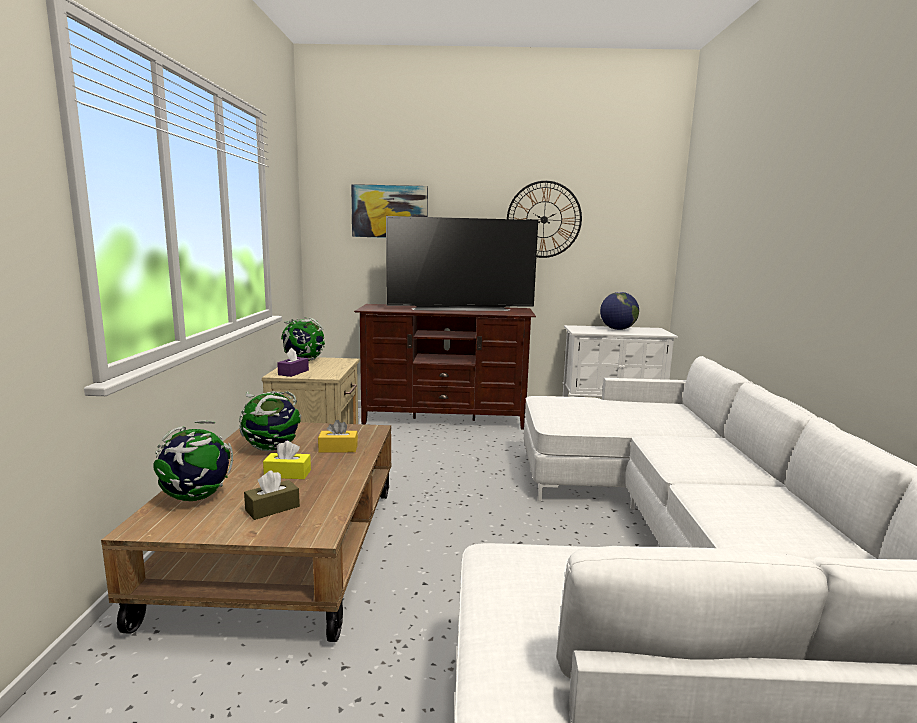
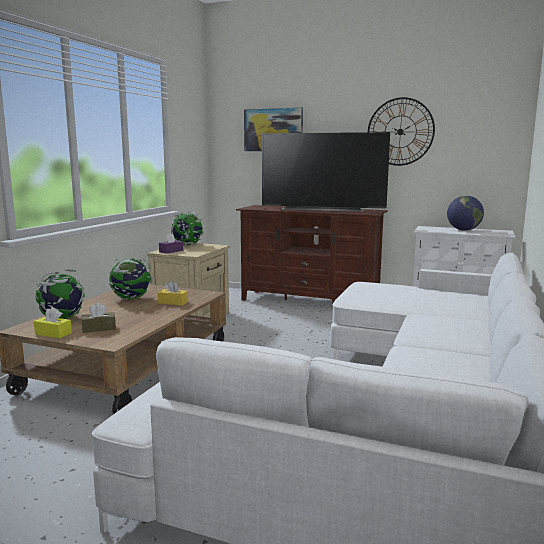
camera: 20 degrees right, 0 degrees up
yellow tissue box [263,441,311,479] -> yellow tissue box moved to [34,307,72,338]

